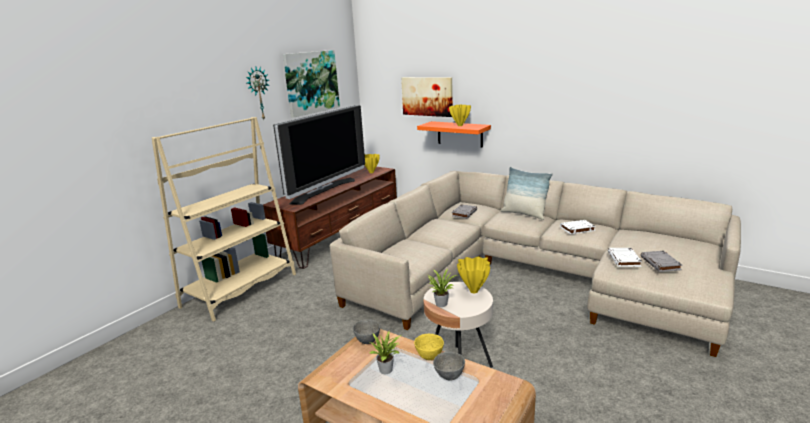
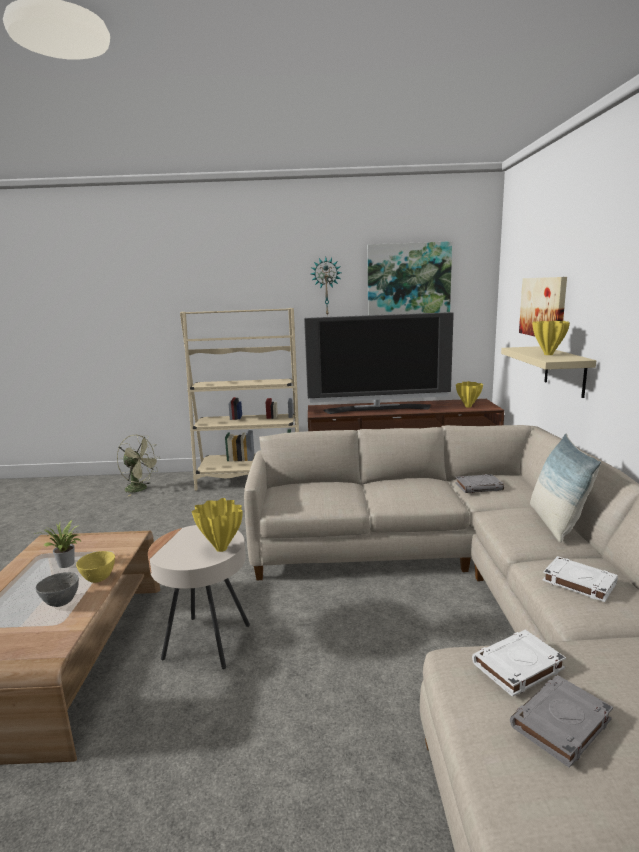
camera: 55 degrees right, 5 degrees down
grey bowl [353,319,380,344] -> none
orange shelf [417,121,491,147] -> beige shelf [501,346,596,398]
potted plant [428,269,458,307] -> none
none -> green fan [117,435,160,496]

